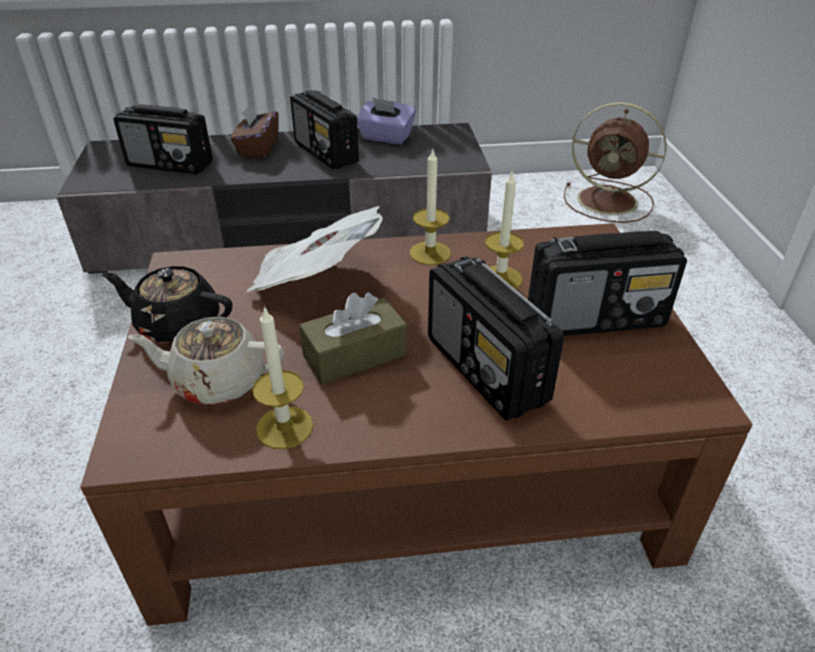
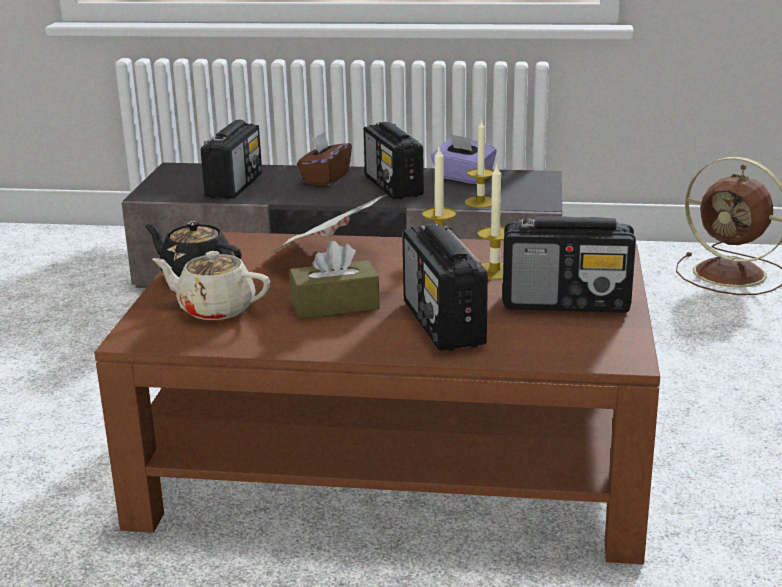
camera: 15 degrees right, 15 degrees down
radio [113,104,213,174] -> radio turned 105 degrees counterclockwise [201,120,262,199]
candle [252,306,313,449] -> candle moved to [465,119,493,208]

